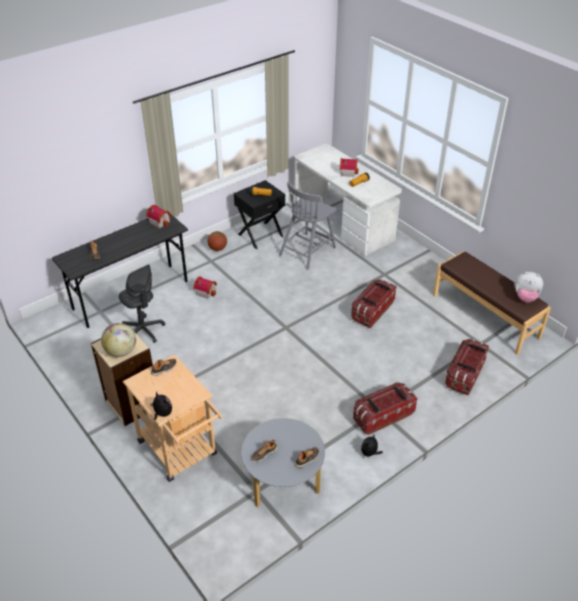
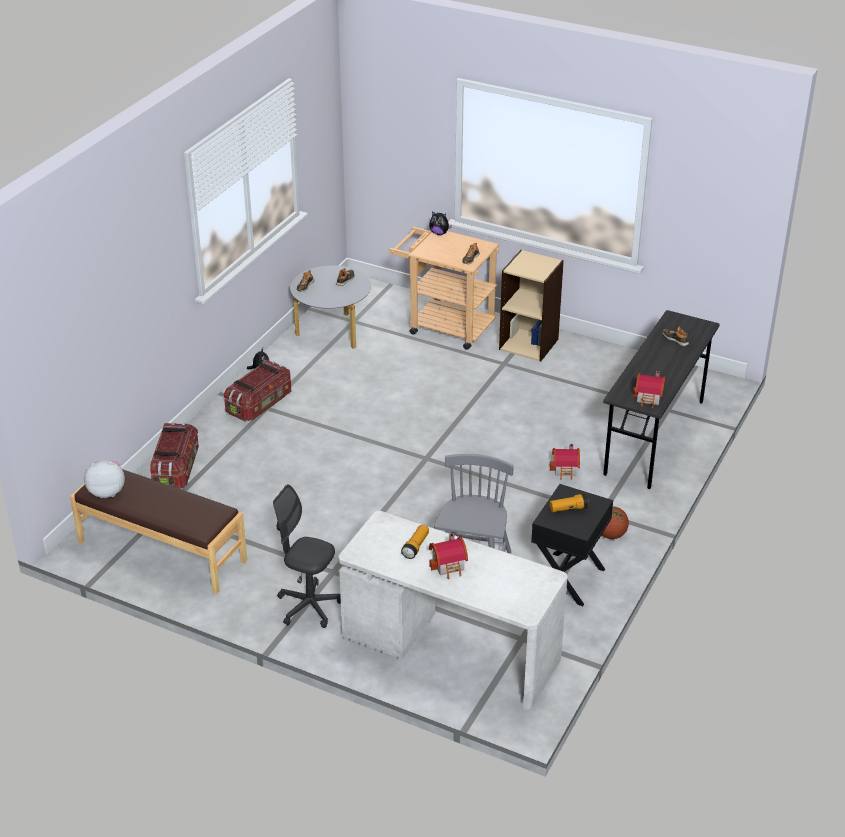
camera: 155 degrees right, 5 degrees down
globe [101,323,136,357] -> none
grey office chair [119,265,165,343] -> grey office chair moved to [273,484,341,628]
storage box [351,280,396,328] -> none

